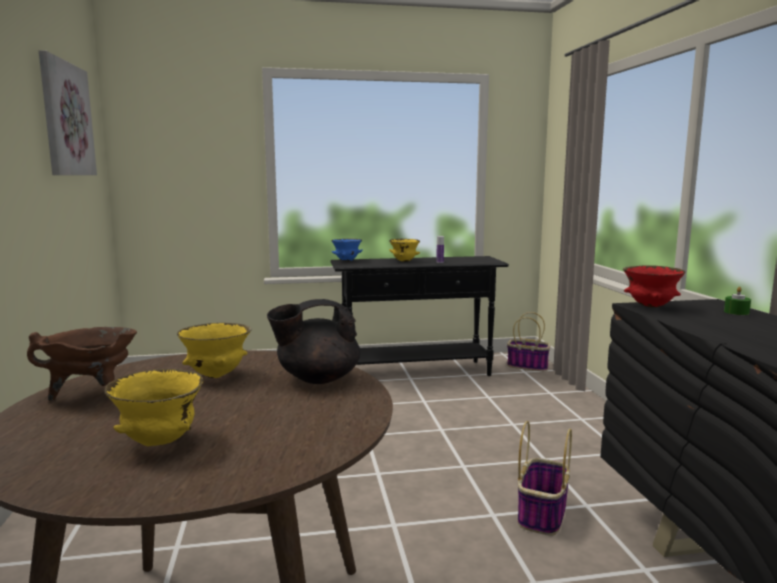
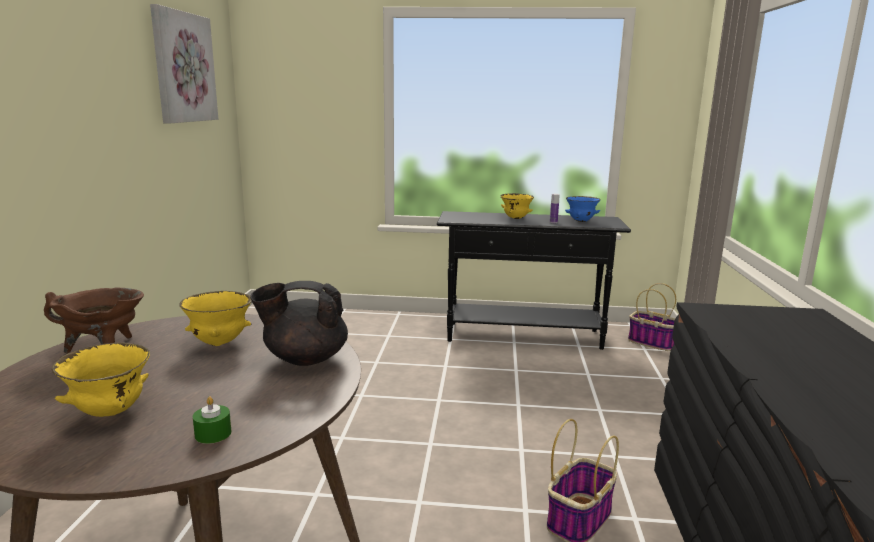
camera: 15 degrees right, 5 degrees up
blue bowl [331,239,363,261] -> blue bowl moved to [565,196,601,222]
red bowl [623,265,685,307] -> none
green candle [724,287,751,315] -> green candle moved to [193,397,231,444]

